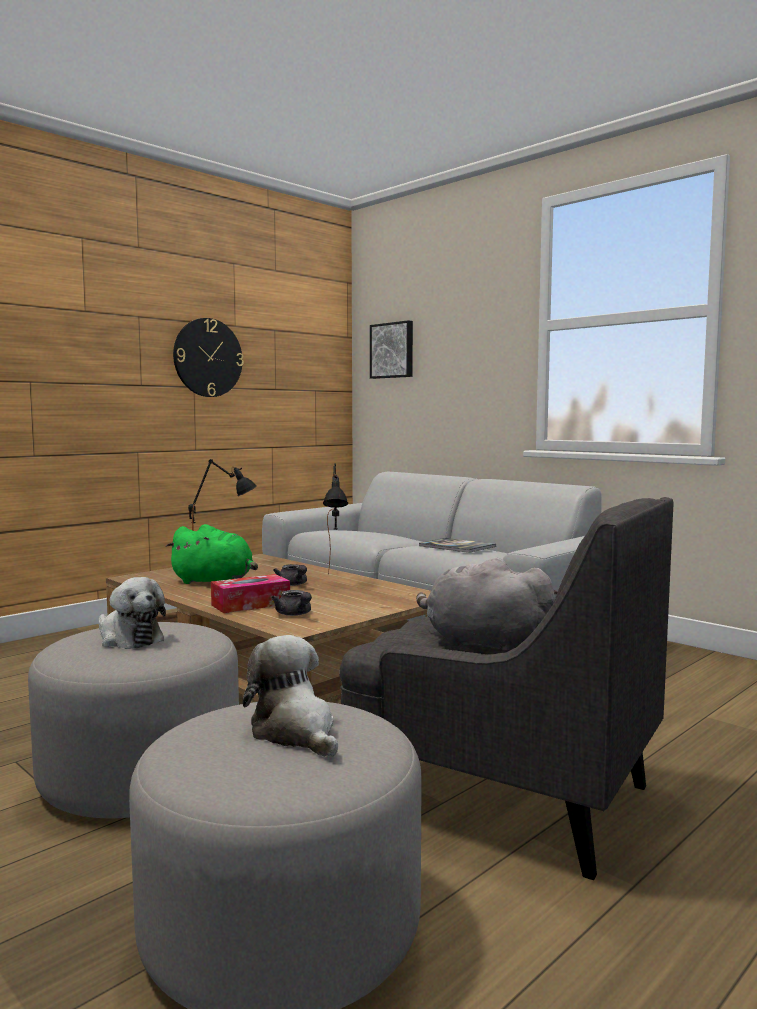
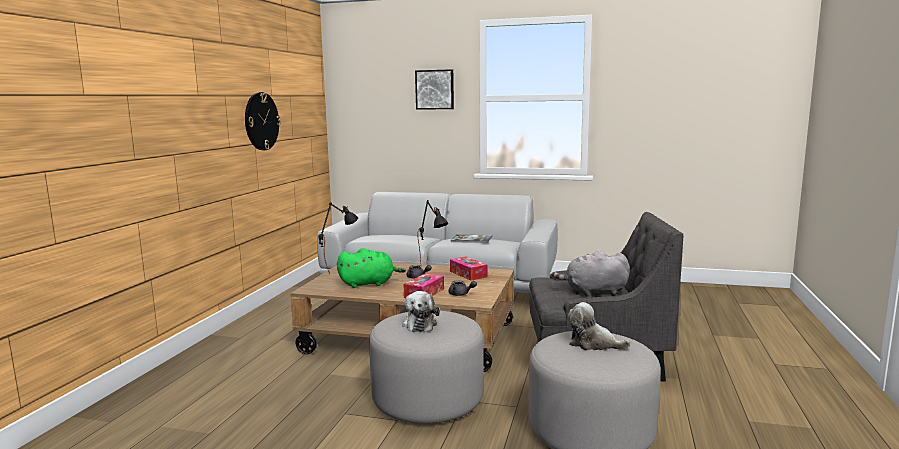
camera: 30 degrees left, 5 degrees up
plush toy [98,577,166,649] -> plush toy turned 75 degrees clockwise [402,291,440,332]
picture [370,320,413,379] -> picture moved to [415,69,454,110]
none -> tissue box [450,257,487,281]

